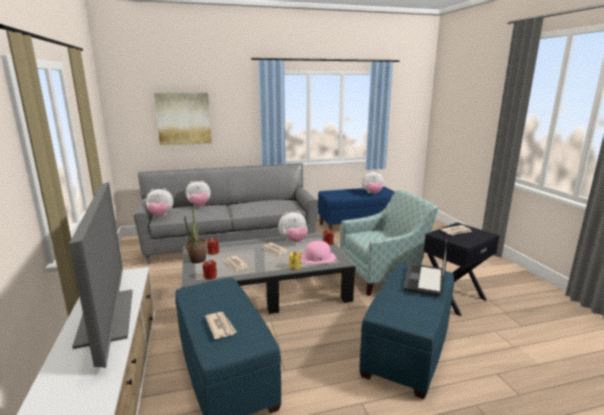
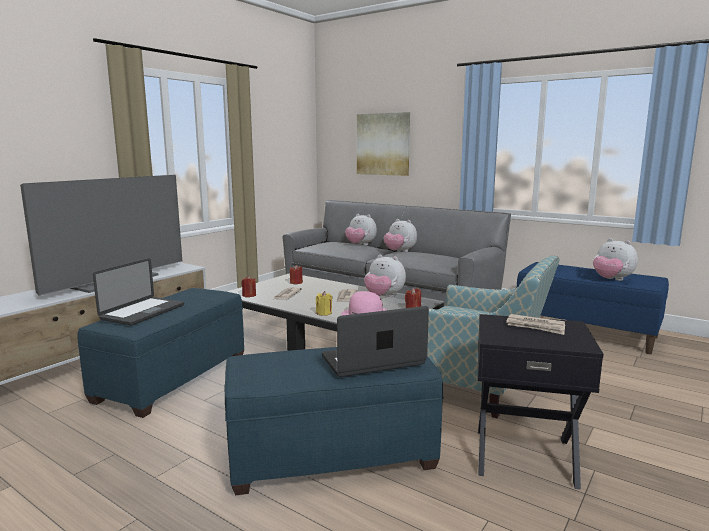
camera: 50 degrees right, 5 degrees down
plush toy [146,188,174,216] -> plush toy moved to [384,219,417,252]
potted plant [184,206,208,263] -> none
newspaper [205,312,237,339] -> laptop [93,258,184,325]

